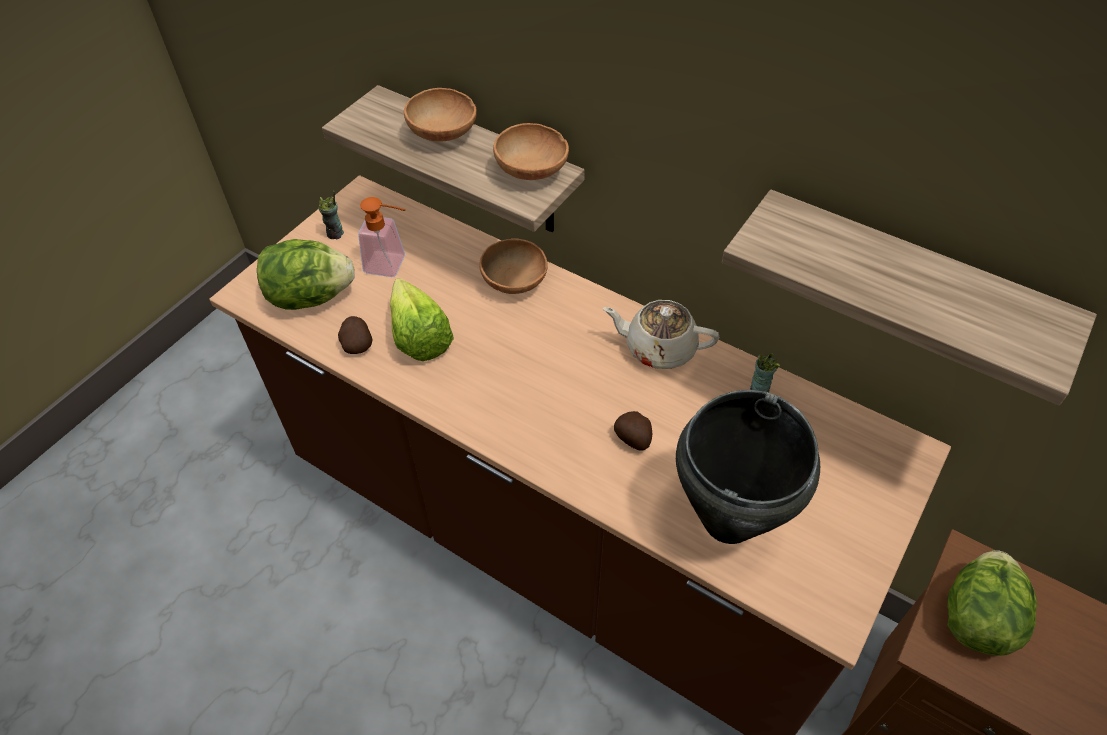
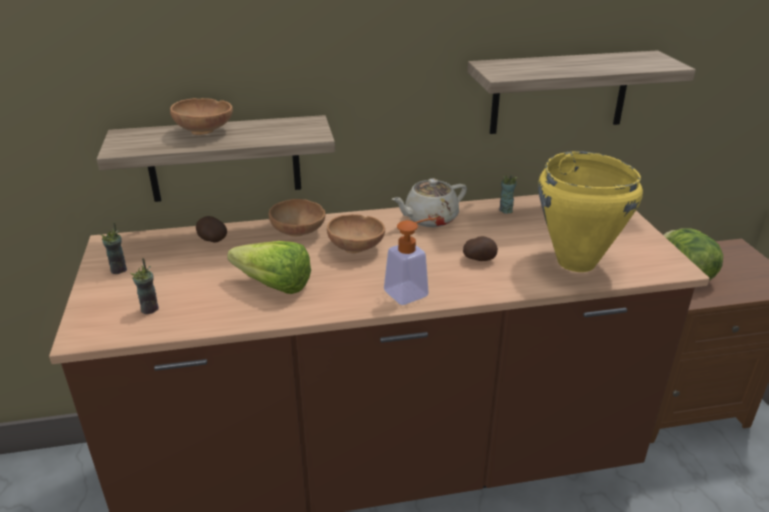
camera: 45 degrees left, 20 degrees down
lettuce [257,239,355,310] -> cup [130,258,159,314]
potato [338,316,372,354] -> potato moved to [196,216,227,242]
soap dispenser [358,197,406,277] -> soap dispenser moved to [384,218,437,305]
brown bowl [493,123,569,180] -> brown bowl moved to [327,214,385,253]
black cooking pot [676,390,820,544] -> yellow cooking pot [538,151,643,272]

